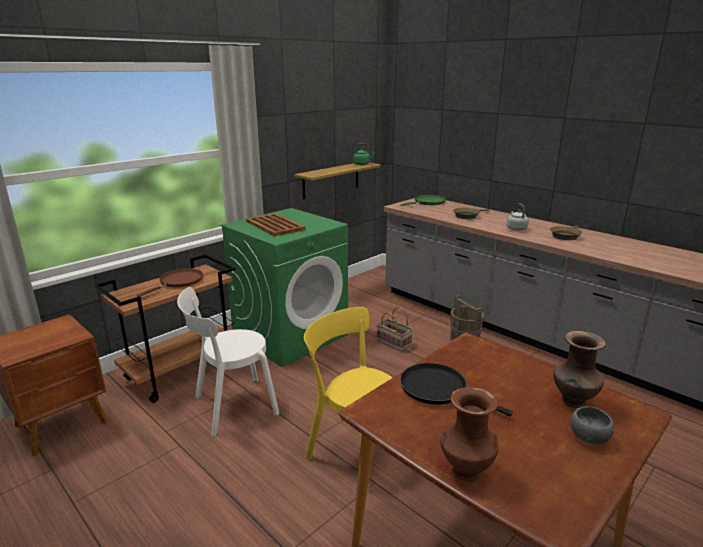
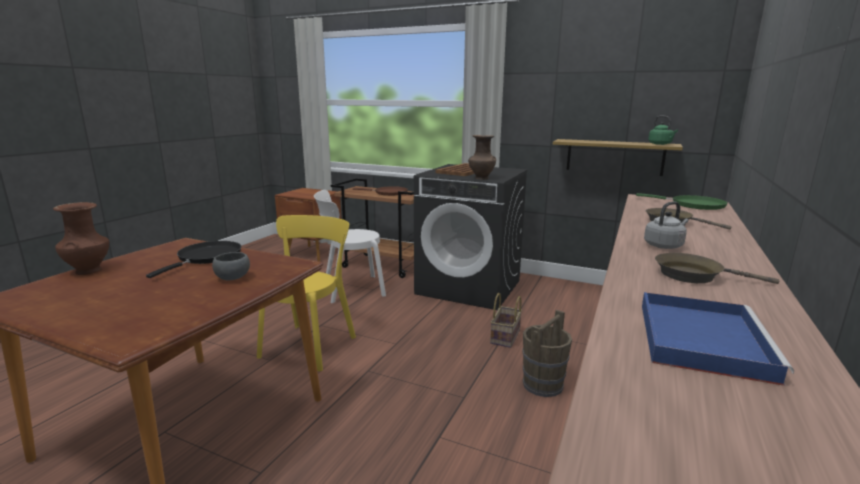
camera: 70 degrees right, 5 degrees down
white chair [177,287,279,436] -> white chair turned 60 degrees counterclockwise [314,190,386,303]
green washing machine [220,208,348,367] -> black washing machine [414,164,528,310]
brown vase [553,331,606,408] -> brown vase moved to [468,135,496,180]
grey bowl [570,407,614,445] -> grey bowl moved to [212,252,250,281]
none -> blue tray [642,292,794,386]

